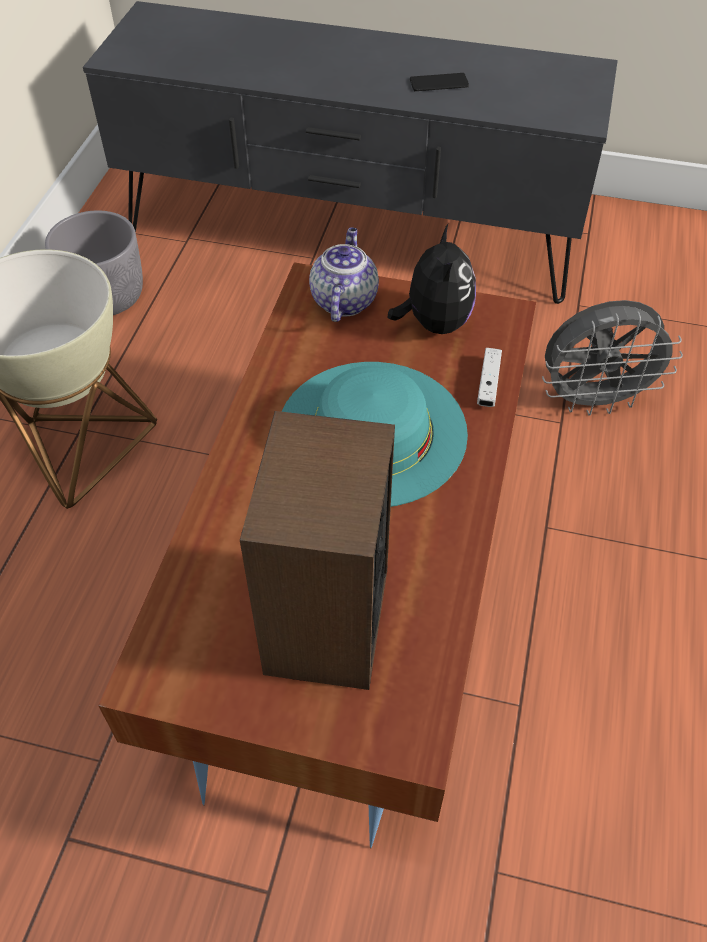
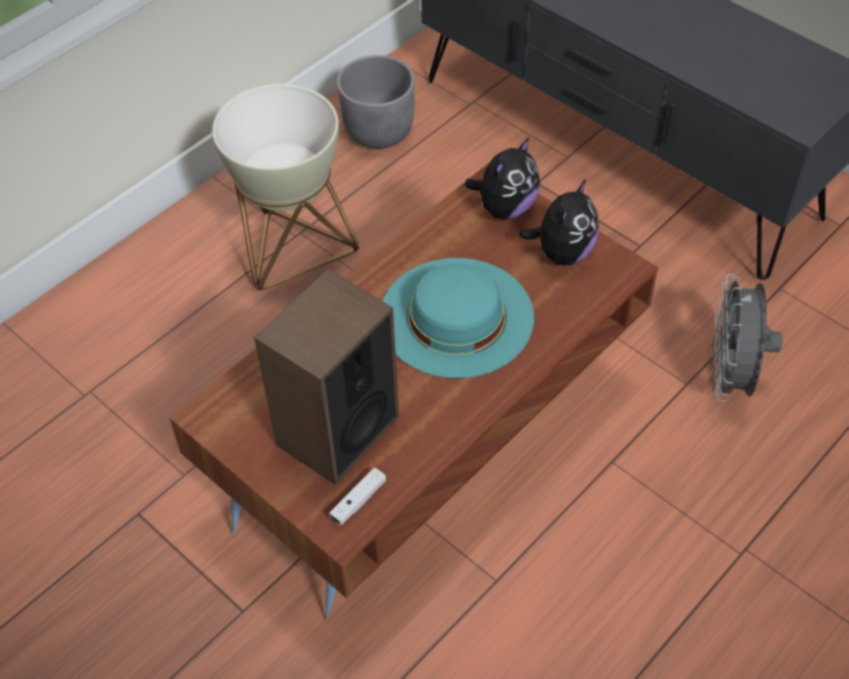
camera: 30 degrees right, 0 degrees up
teapot [309,227,379,322] -> plush toy [464,137,540,220]
phone [410,73,469,91] -> none
white game controller [477,348,502,407] -> white game controller moved to [329,468,386,525]
grey fan [542,300,683,416] -> grey fan turned 75 degrees clockwise [710,274,783,402]

